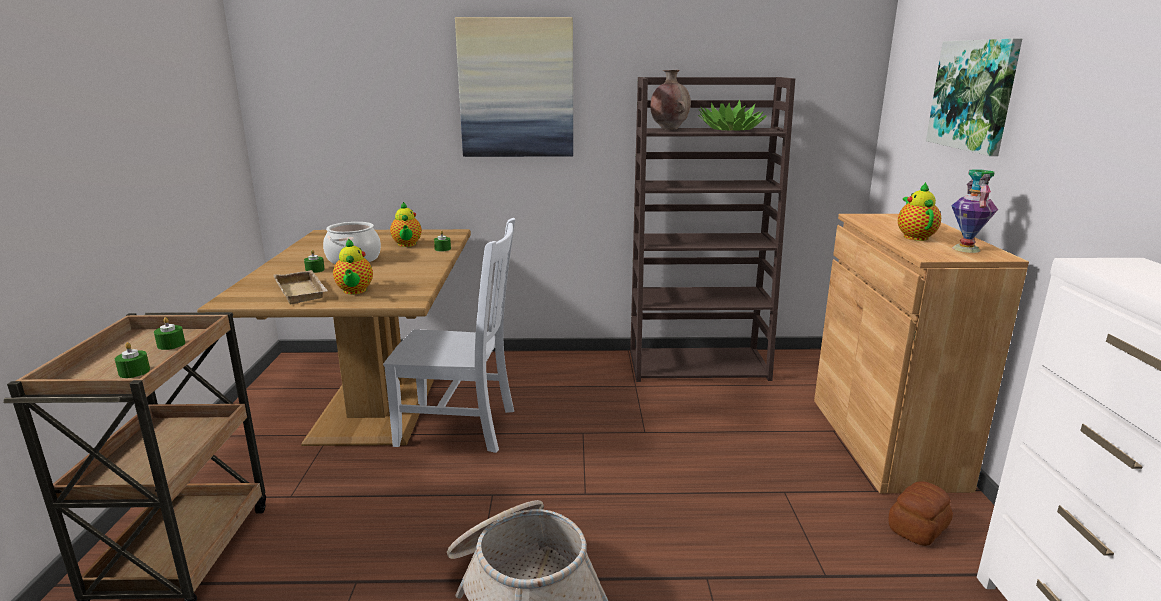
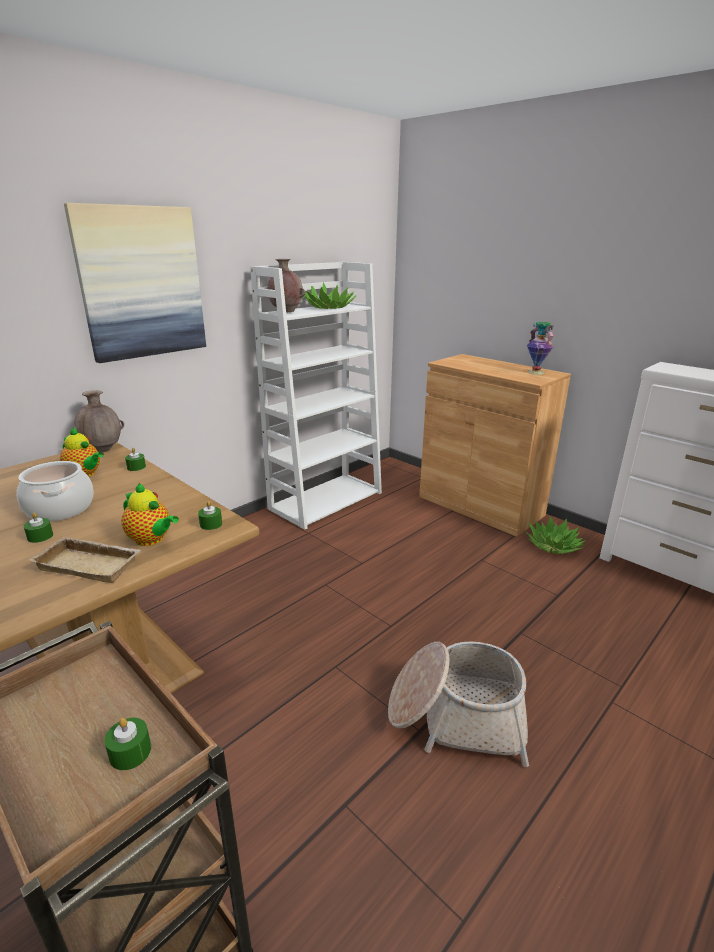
camera: 45 degrees left, 5 degrees up
green candle [154,317,185,350] -> green candle moved to [198,501,222,530]
white chair [383,218,515,453] -> none
brown bookcase [630,77,795,382] -> white bookcase [250,262,382,530]
bread [888,481,953,546] -> potted plant [526,516,586,554]
teapot [898,182,941,241] -> none
picture [926,39,1022,156] -> none
none -> brown vase [74,390,124,452]

